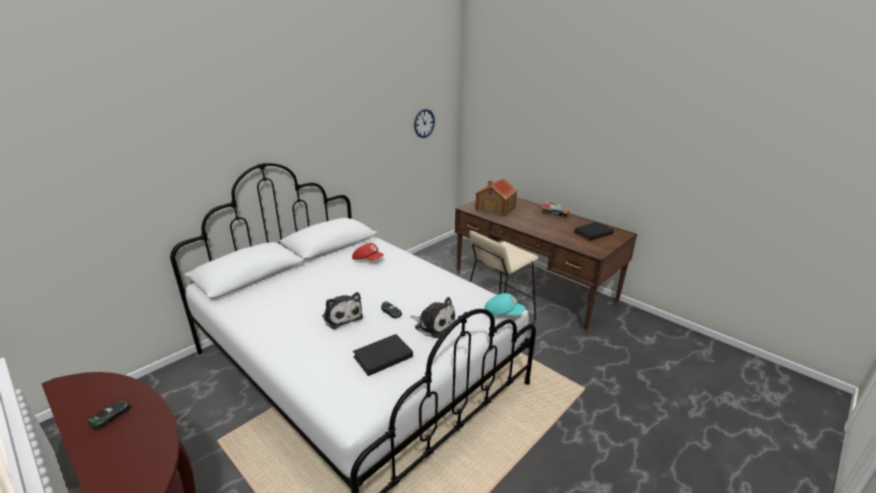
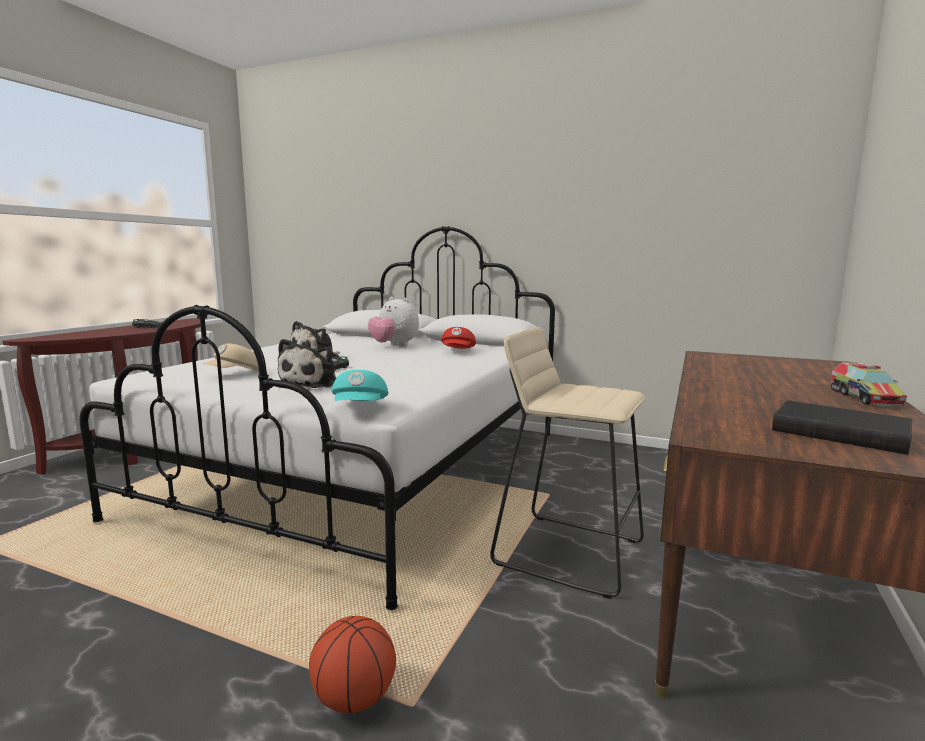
camera: 70 degrees right, 15 degrees down
black book [353,334,413,376] -> beige cap [203,343,259,371]
wall clock [414,109,435,138] -> none
toy house [475,178,518,218] -> none
none -> basketball [309,616,396,713]
none -> plush toy [368,297,419,346]

